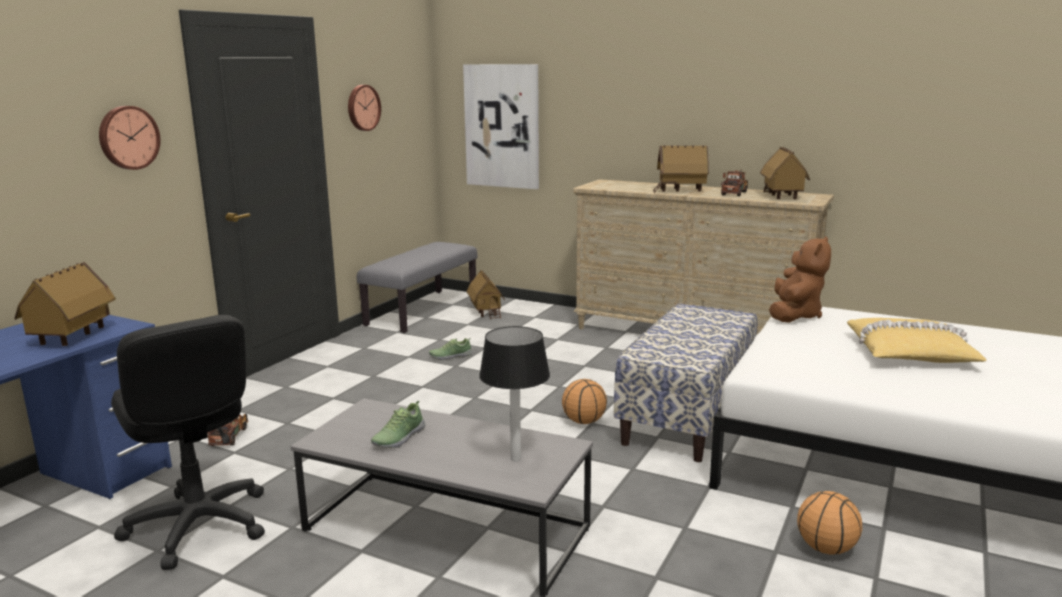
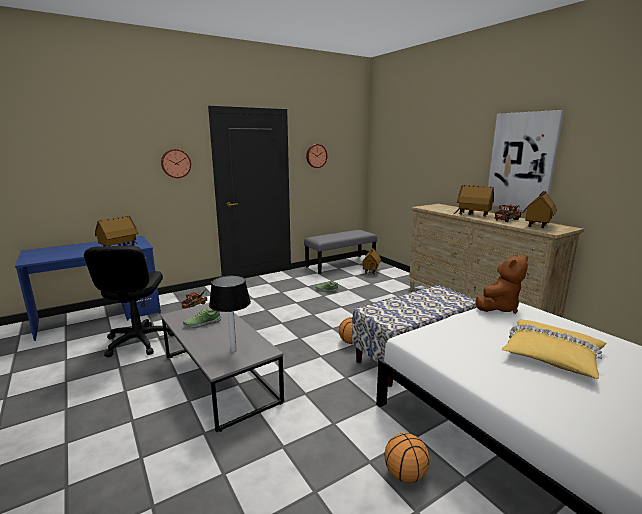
camera: 30 degrees right, 0 degrees up
picture [463,64,539,189] -> picture moved to [488,110,564,211]

